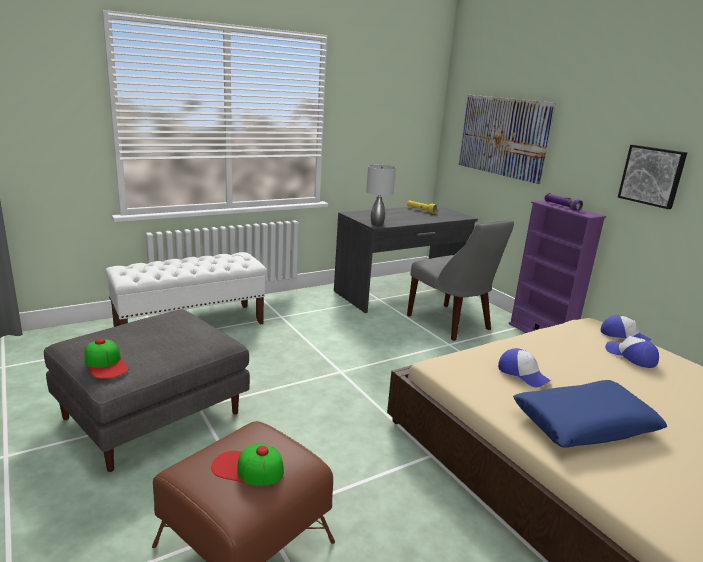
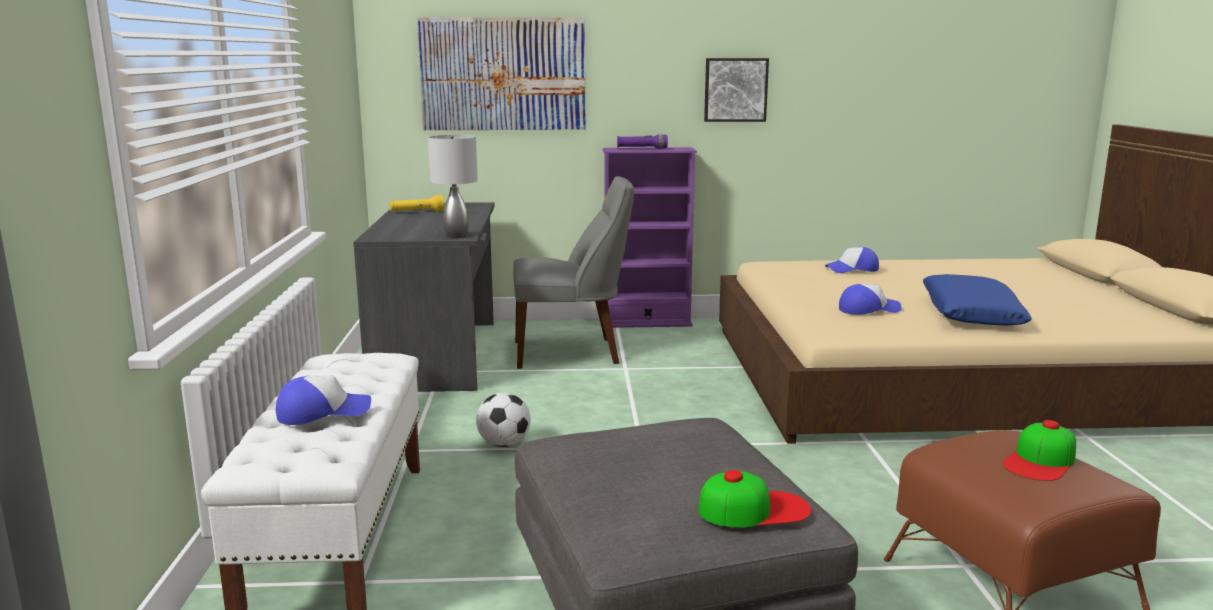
camera: 60 degrees left, 5 degrees down
cap [601,315,651,342] -> cap moved to [276,375,371,425]
none -> football [476,393,531,447]

